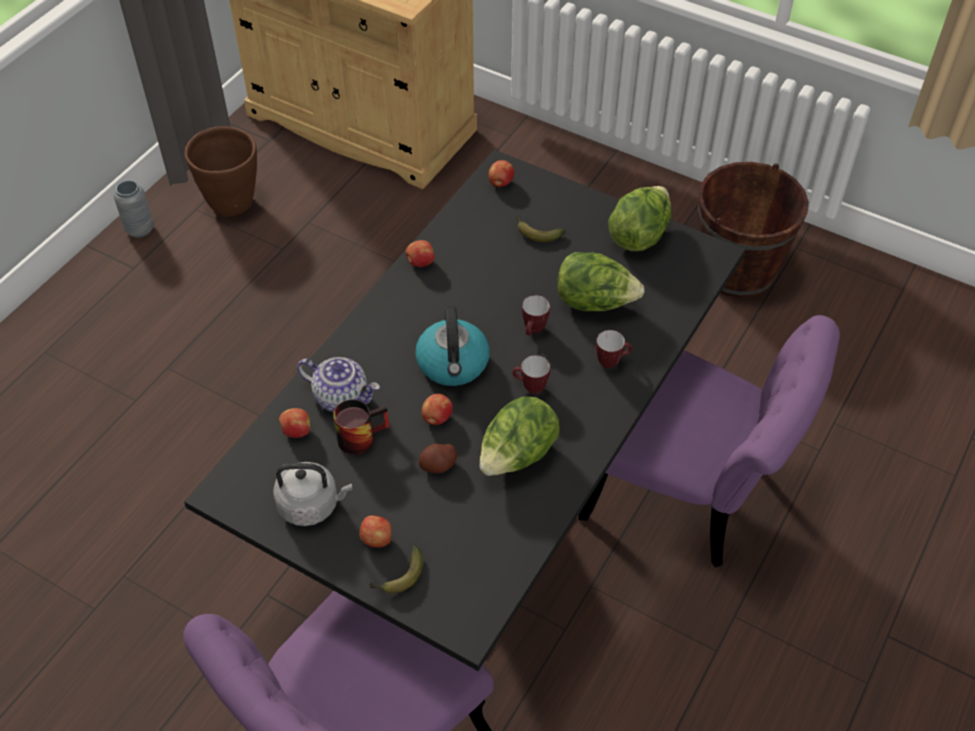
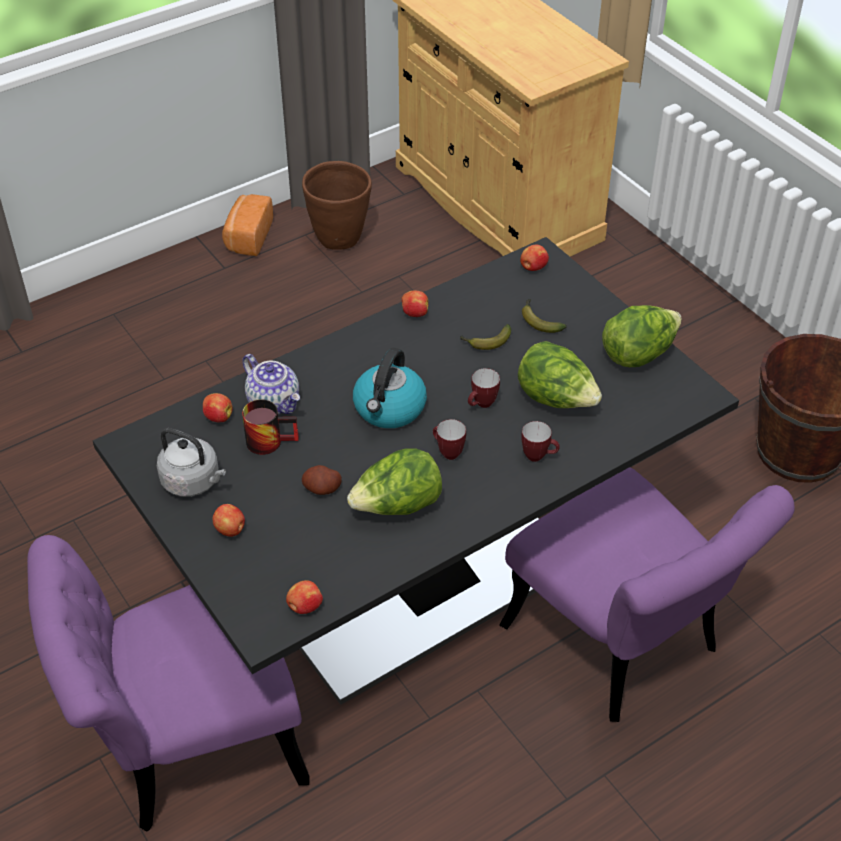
camera: 25 degrees right, 5 degrees down
grey vase [114,180,153,238] -> bread [222,194,273,256]
banana [370,546,423,593] -> banana moved to [461,324,511,350]
apple [422,394,453,425] -> apple moved to [286,580,323,614]

